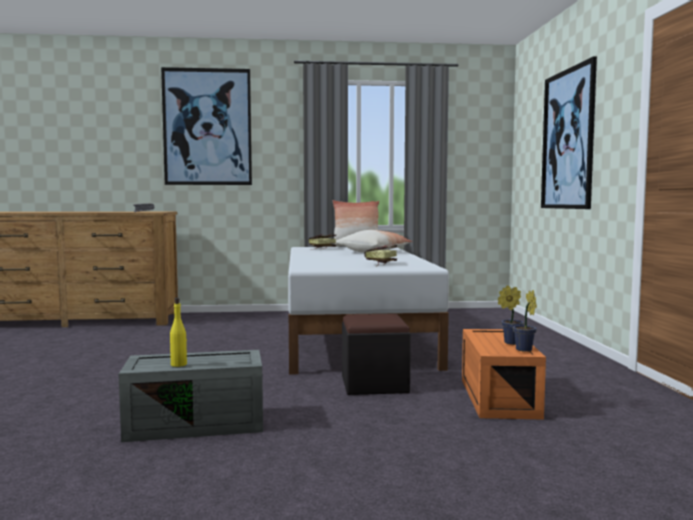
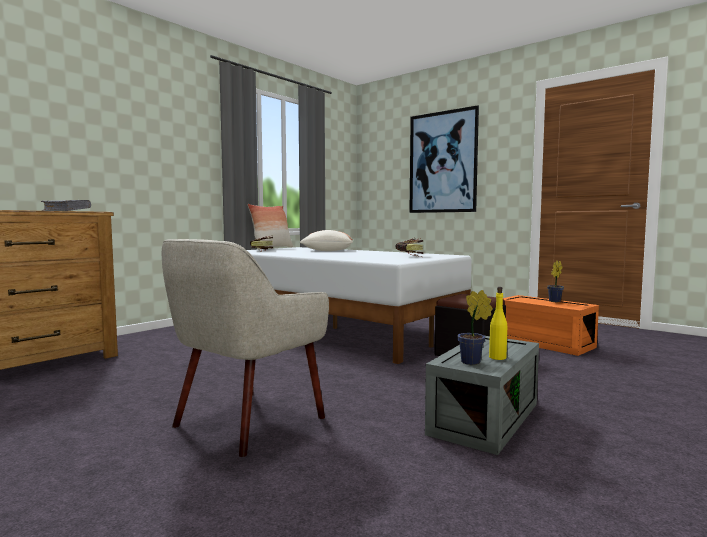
camera: 45 degrees left, 0 degrees up
picture [161,67,252,185] -> none
potted plant [513,290,537,352] -> potted plant moved to [458,290,493,365]
none -> beige armchair [162,239,329,457]

